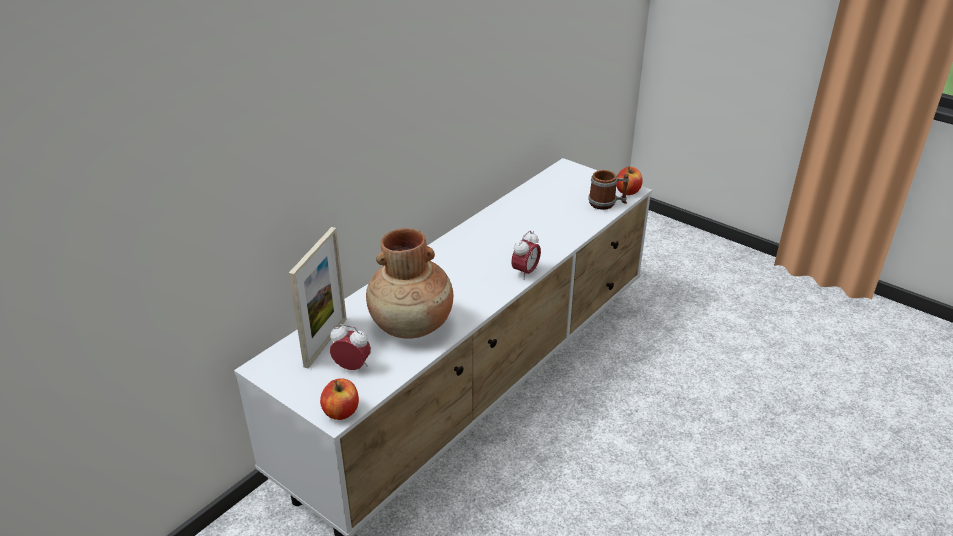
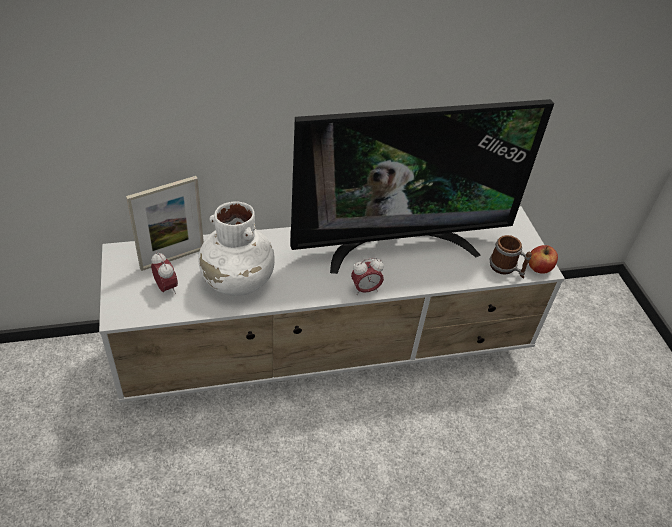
camera: 35 degrees right, 10 degrees up
apple [320,378,359,420] -> none
brown vase [366,228,453,339] -> white vase [198,201,275,296]
none -> television [290,99,554,274]

